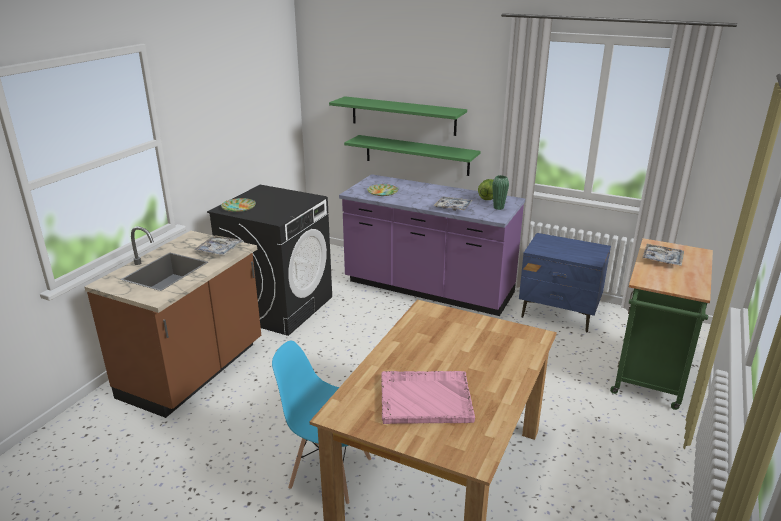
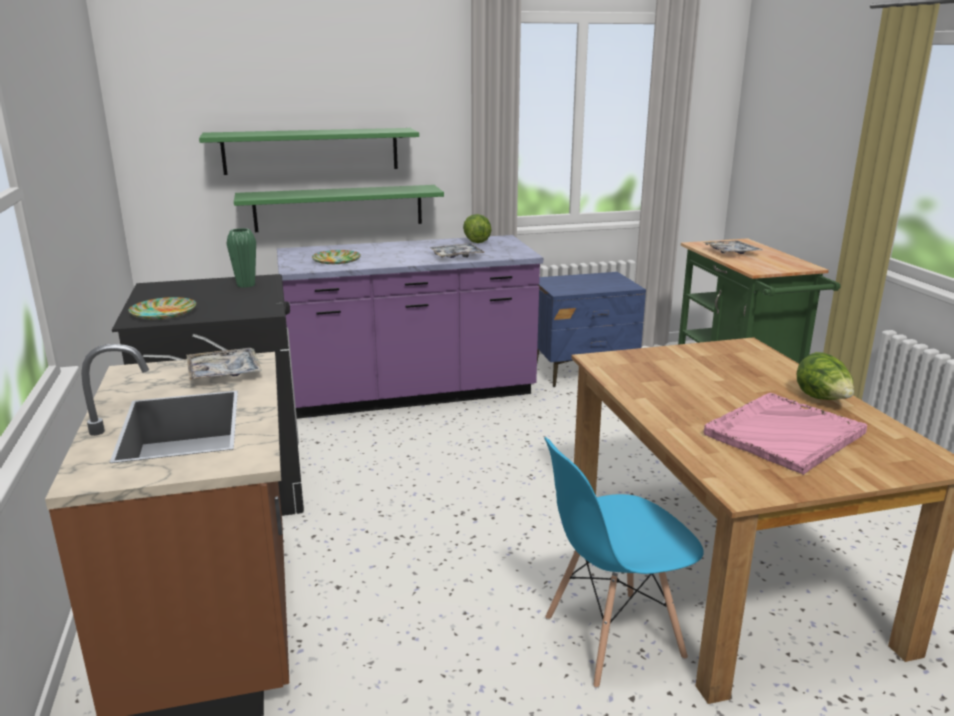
camera: 40 degrees left, 5 degrees down
green vase [492,175,509,210] -> green vase moved to [227,228,256,288]
none -> lettuce [797,352,854,400]

